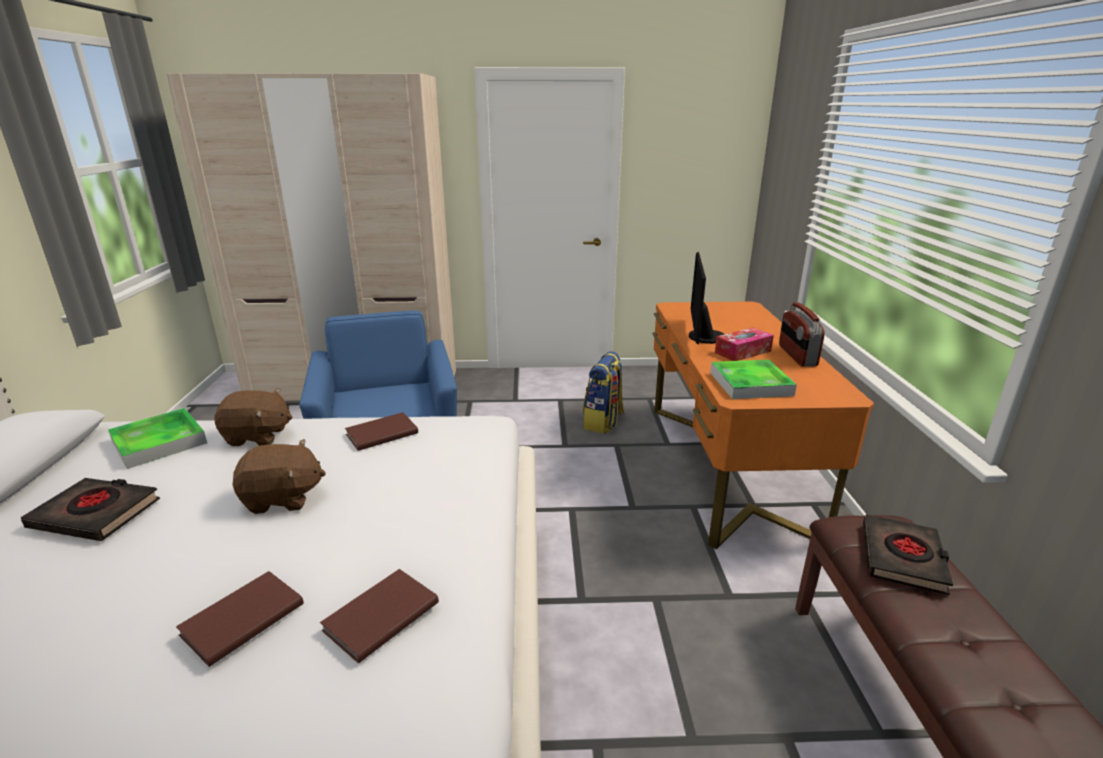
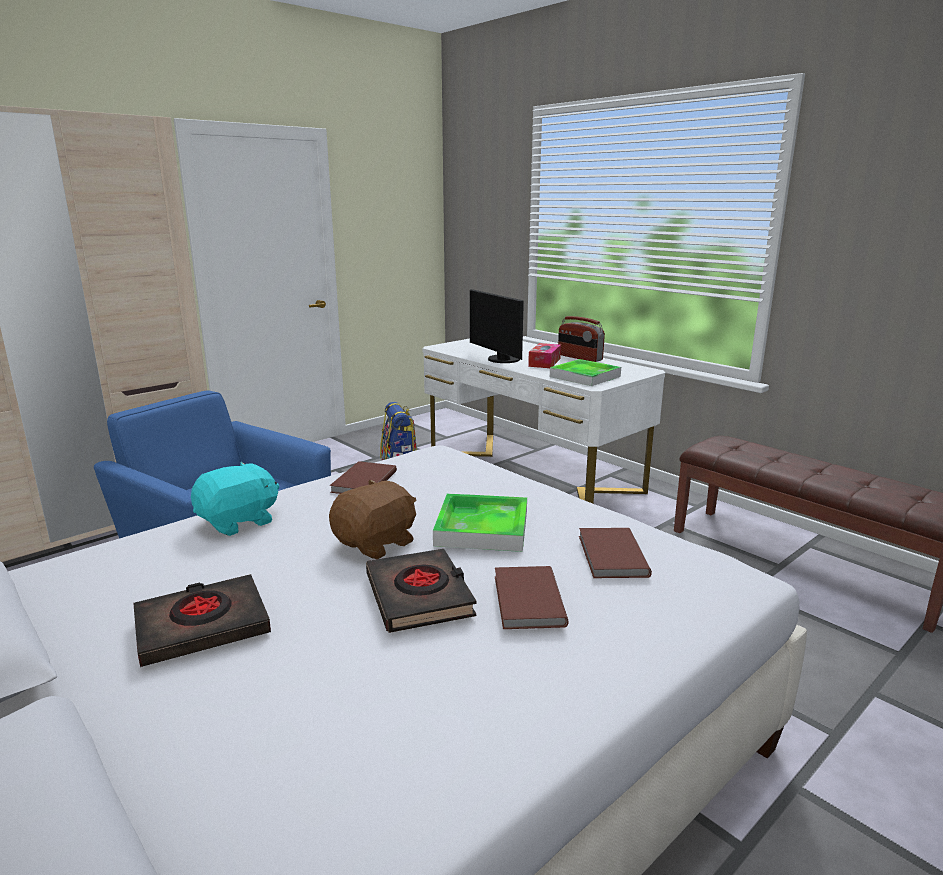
camera: 40 degrees left, 5 degrees down
tray [108,408,207,469] -> tray moved to [433,493,527,552]
brown plush toy [214,388,292,446] -> turquoise plush toy [191,462,279,536]
orange desk [652,301,874,549] -> white desk [423,339,665,504]
black book [863,514,953,595] -> black book moved to [366,549,477,633]

